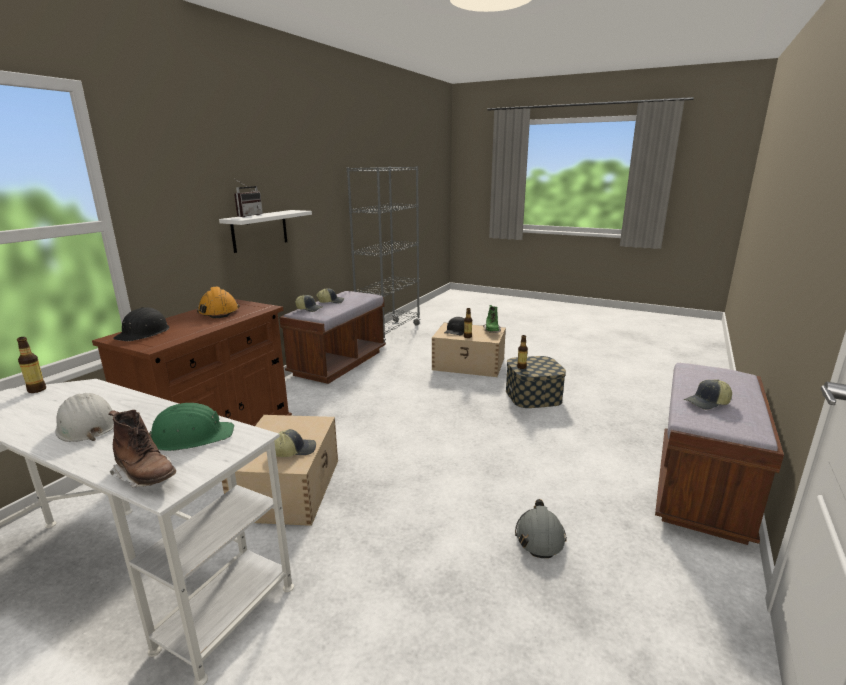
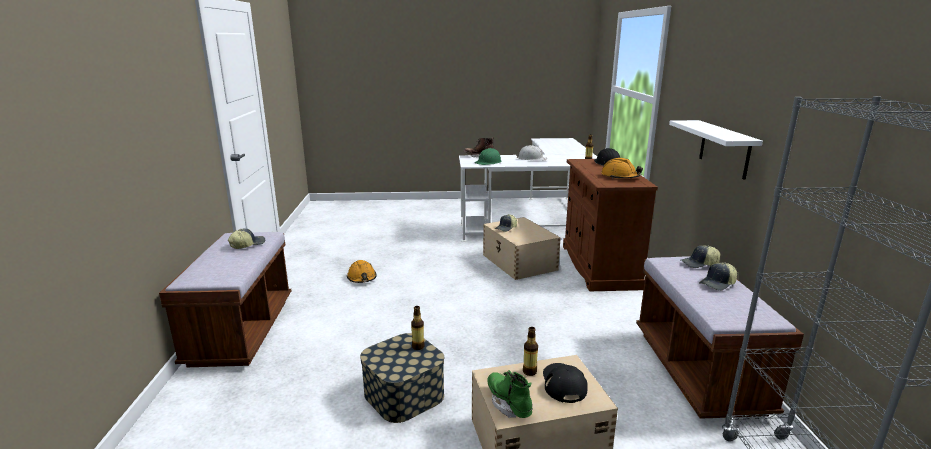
camera: 150 degrees right, 0 degrees up
radio [234,180,263,217] -> none
grey hard hat [515,499,567,558] -> orange hard hat [347,260,377,283]

